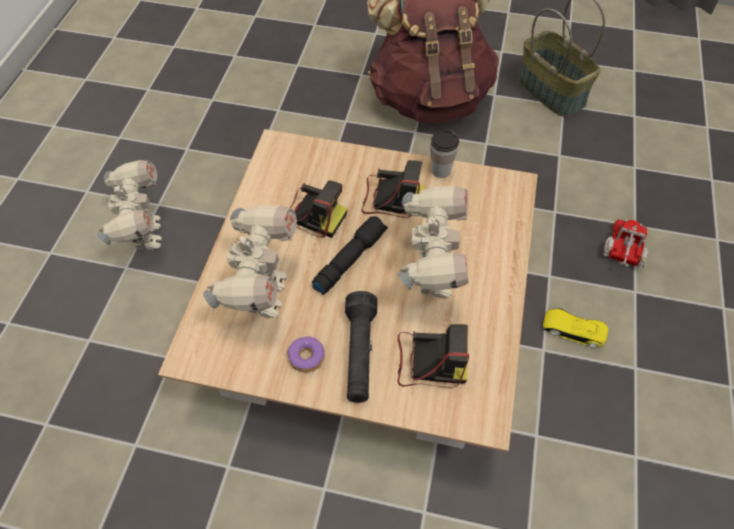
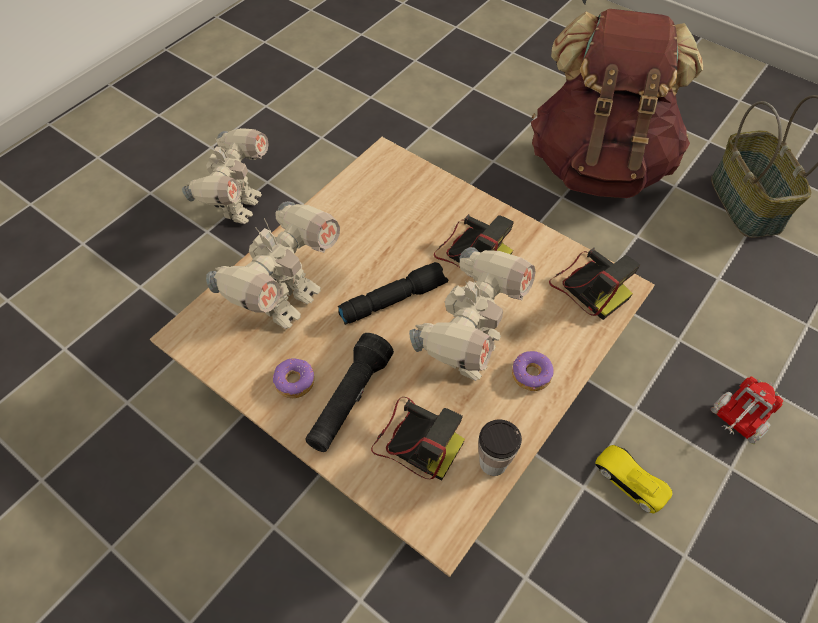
camera: 25 degrees right, 0 degrees up
camera [290,180,348,238] -> camera moved to [549,248,640,320]
cup [431,130,459,178] -> cup moved to [479,420,522,476]
none -> donut [512,351,554,391]

